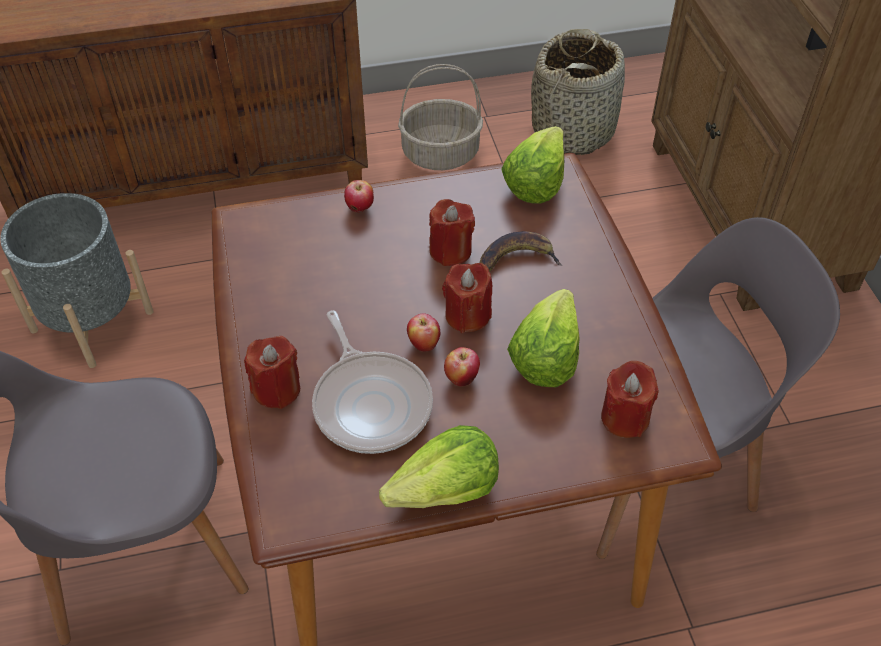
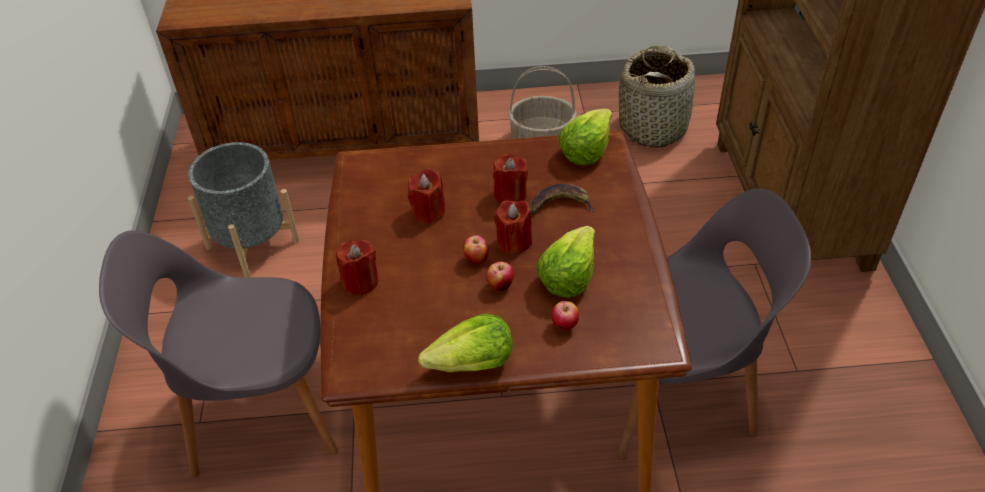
camera: 10 degrees right, 5 degrees down
frying pan [312,310,433,454] -> none
apple [344,180,374,213] -> apple moved to [552,301,579,331]
red candle [601,361,659,438] -> red candle moved to [408,168,445,224]

